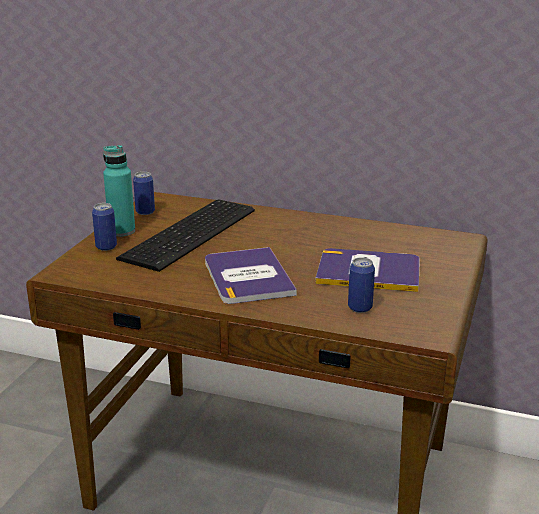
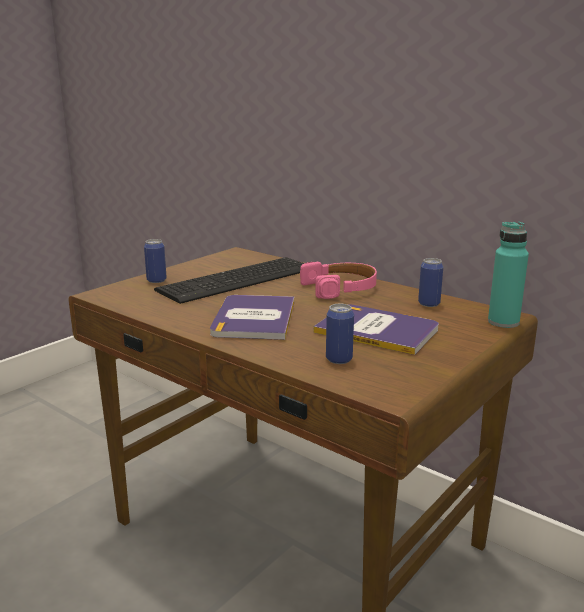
camera: 20 degrees right, 5 degrees down
turquoise bottle [103,145,135,237] -> turquoise bottle moved to [488,222,529,328]
can [133,172,155,215] -> can moved to [418,258,443,307]
none -> pink headphones [300,262,377,299]

